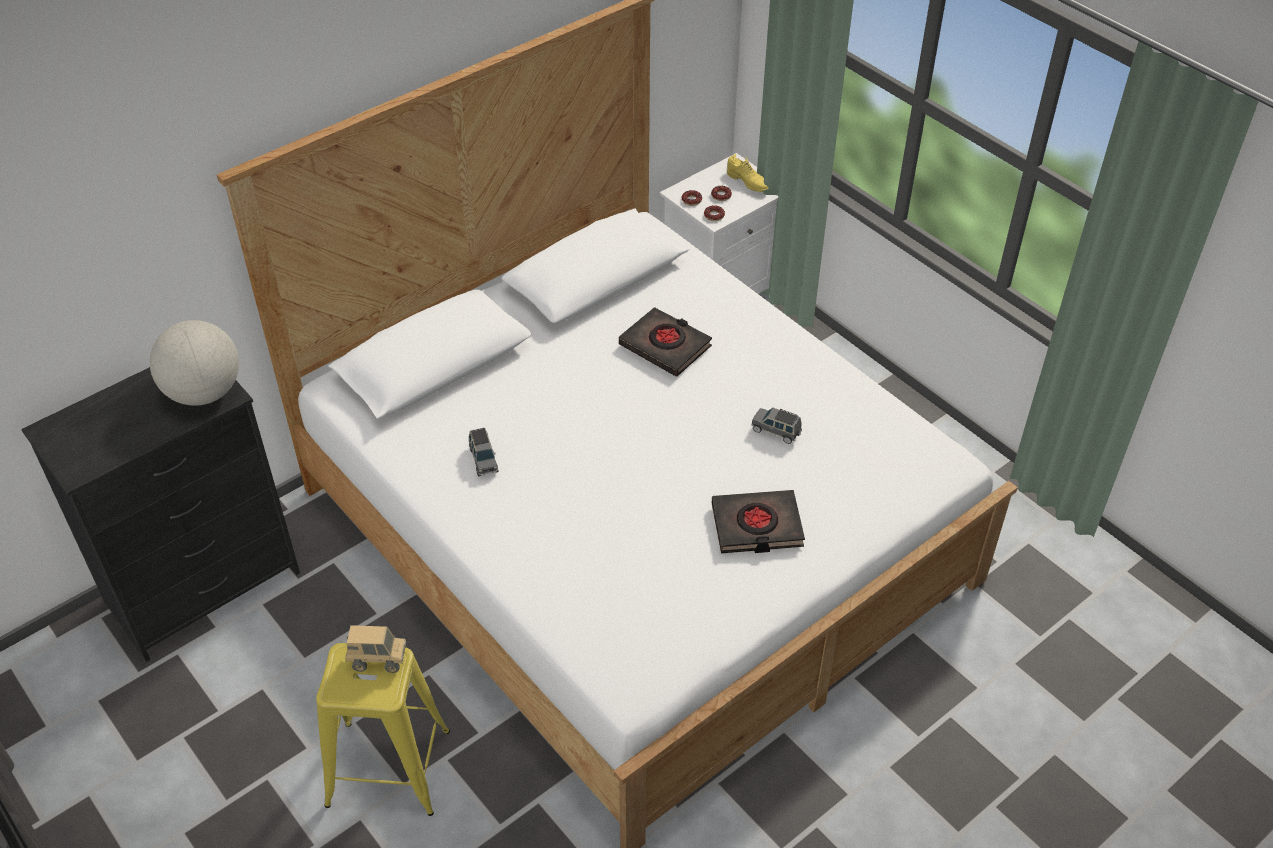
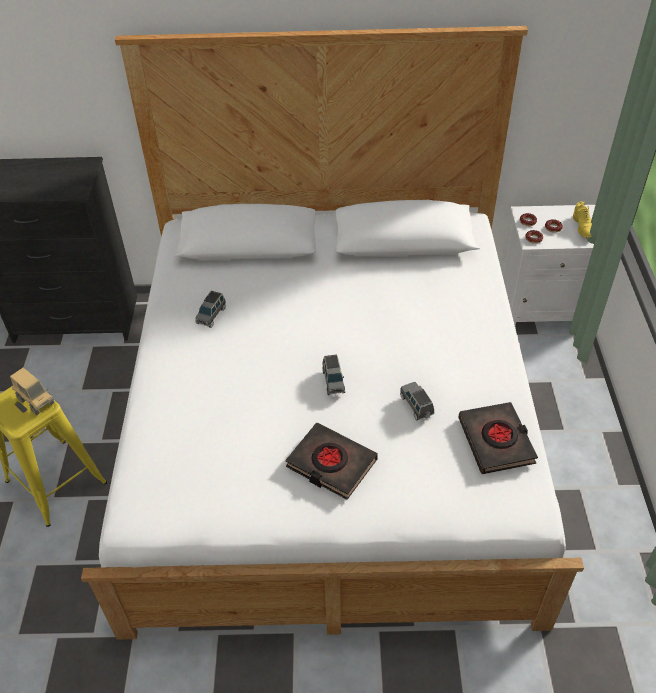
camera: 40 degrees right, 0 degrees up
globe [150,320,239,406] -> none
black book [619,307,712,377] -> black book moved to [458,402,538,474]
none -> grey toy car [322,354,345,395]

